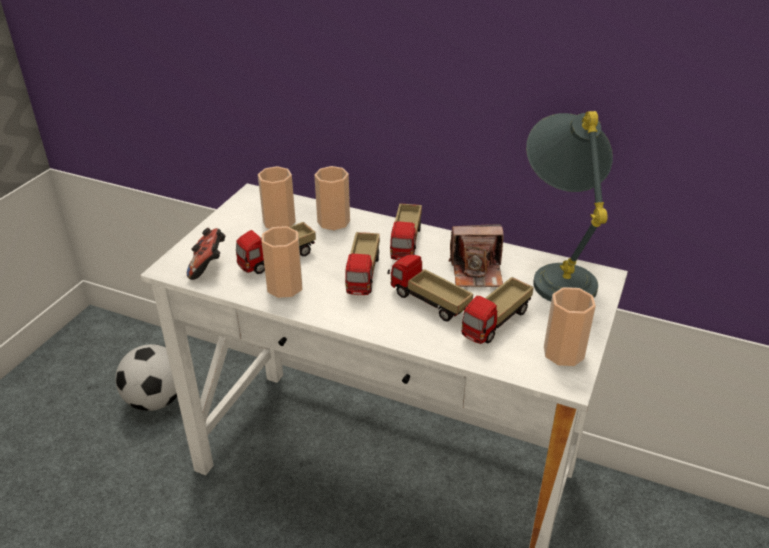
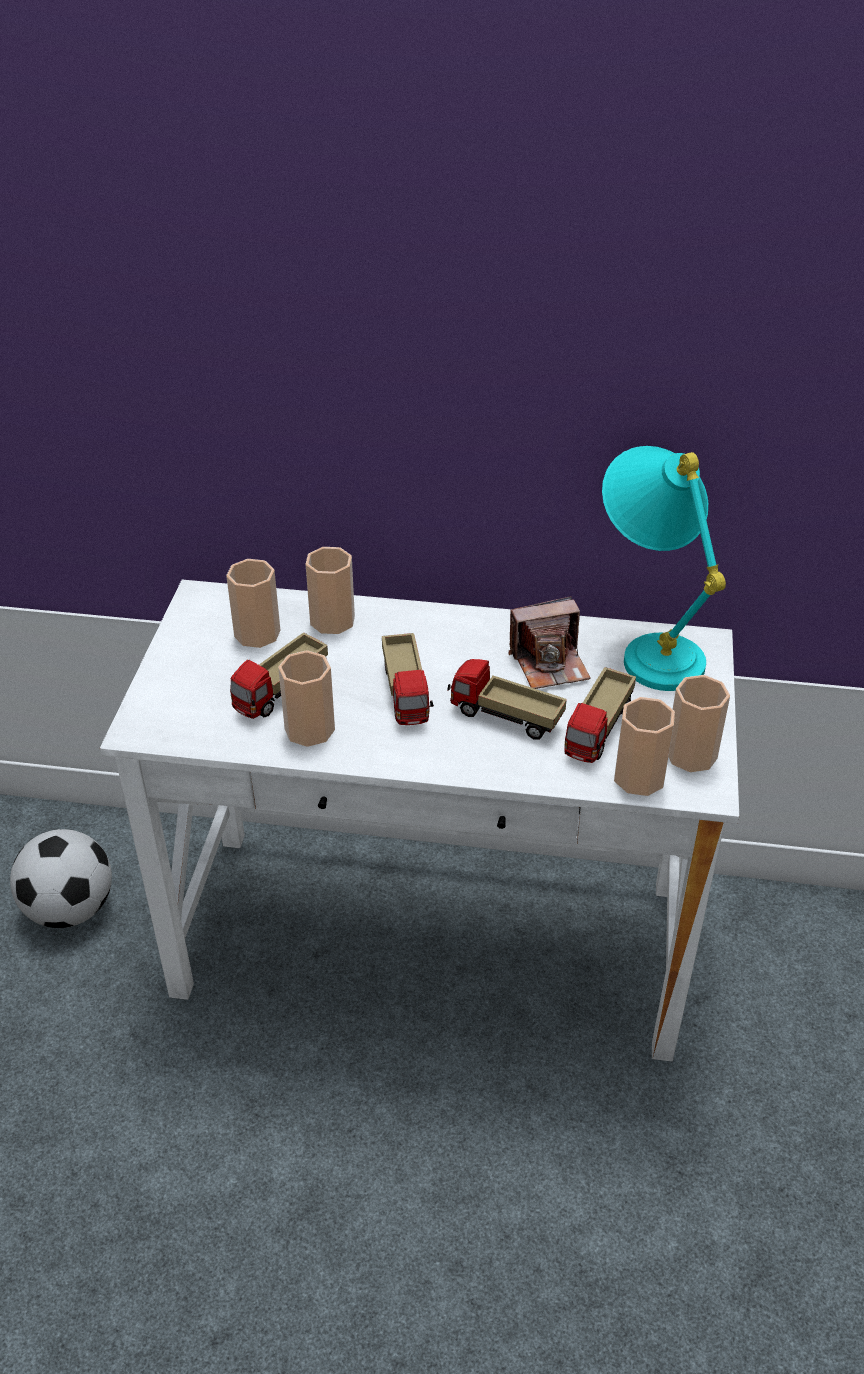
camera: 15 degrees left, 5 degrees up
game controller [187,228,225,280] -> none
toy truck [390,203,422,260] -> none
grey table lamp [526,111,613,302] -> turquoise table lamp [602,446,726,691]
none -> cup [614,697,675,796]

